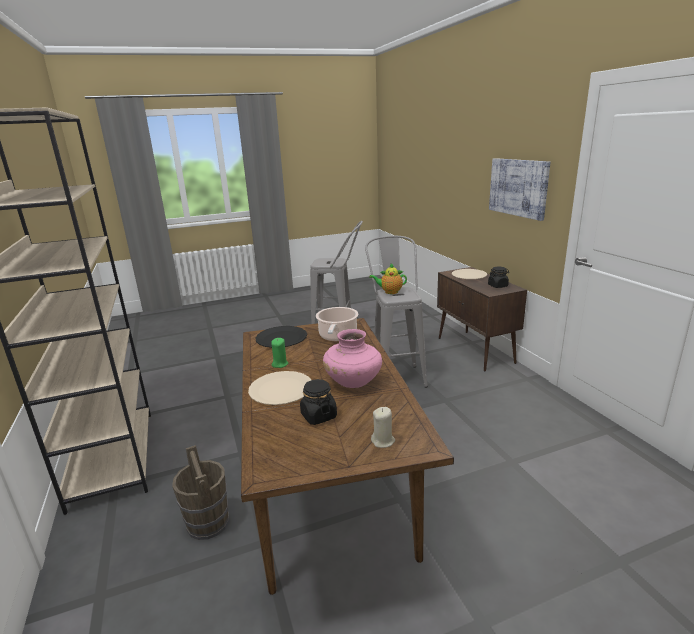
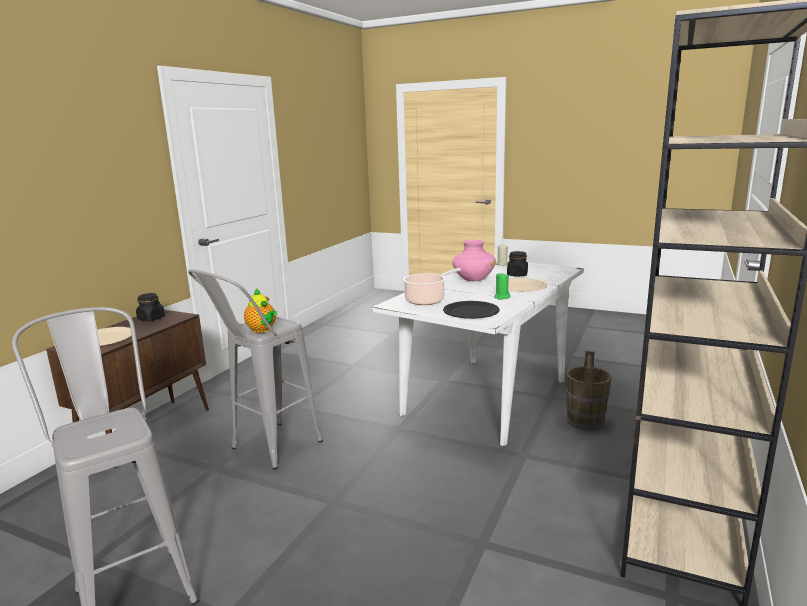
camera: 135 degrees left, 5 degrees down
brown dining table [241,318,454,595] -> white dining table [372,259,584,446]
picture [489,158,551,221] -> none

